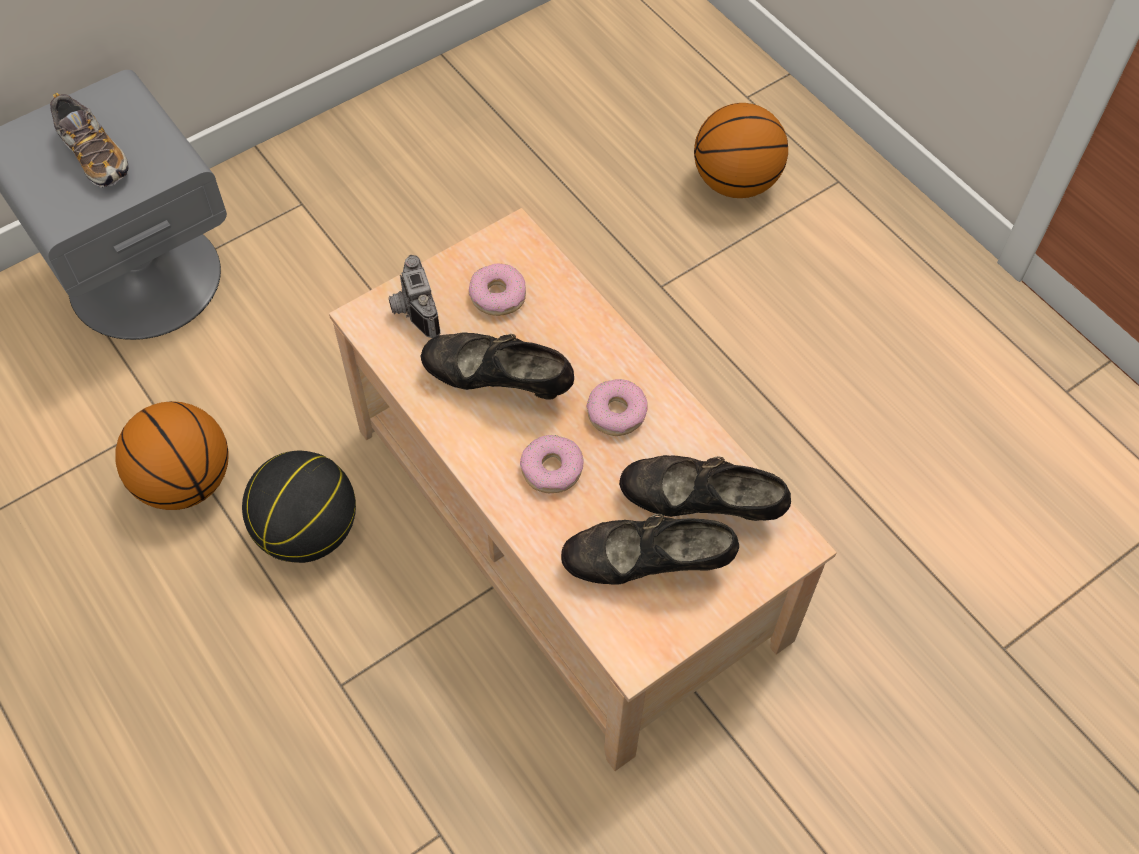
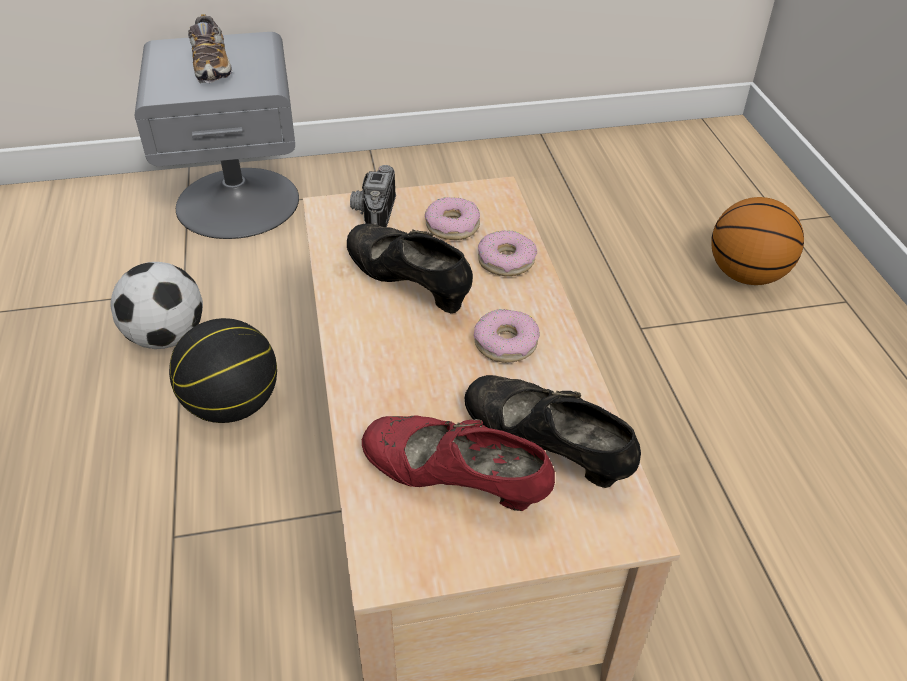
camera: 25 degrees right, 15 degrees down
basketball [115,401,229,510] -> football [110,262,203,349]
donut [520,435,584,493] -> donut moved to [478,230,537,276]
black shoe [561,514,739,585] -> red shoe [362,415,555,511]

